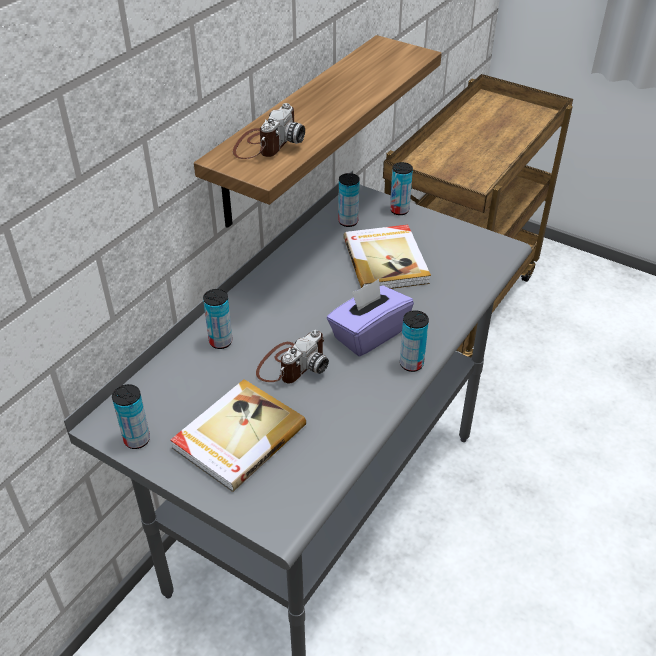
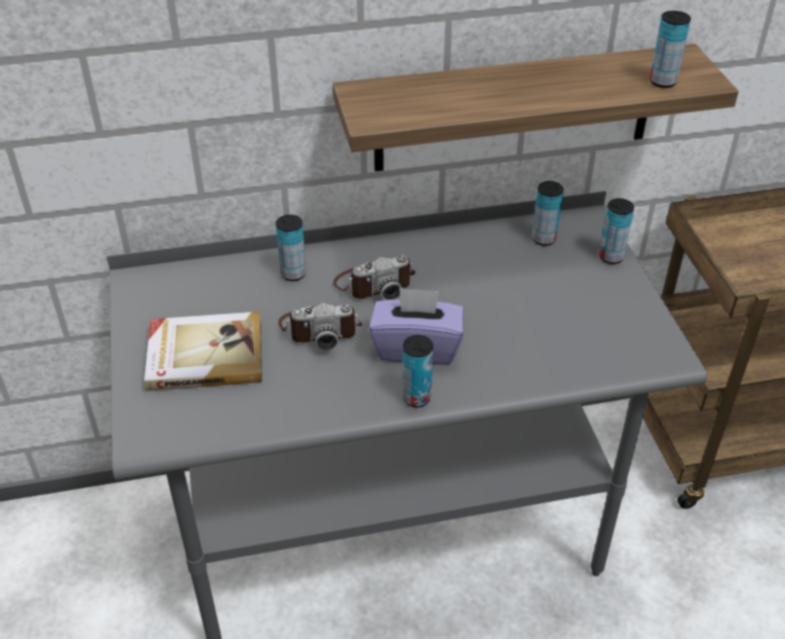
camera: 45 degrees right, 0 degrees up
can [112,384,150,449] -> can moved to [650,11,691,88]
camera [233,103,305,159] -> camera moved to [333,255,415,300]
book [343,225,431,289] -> none

